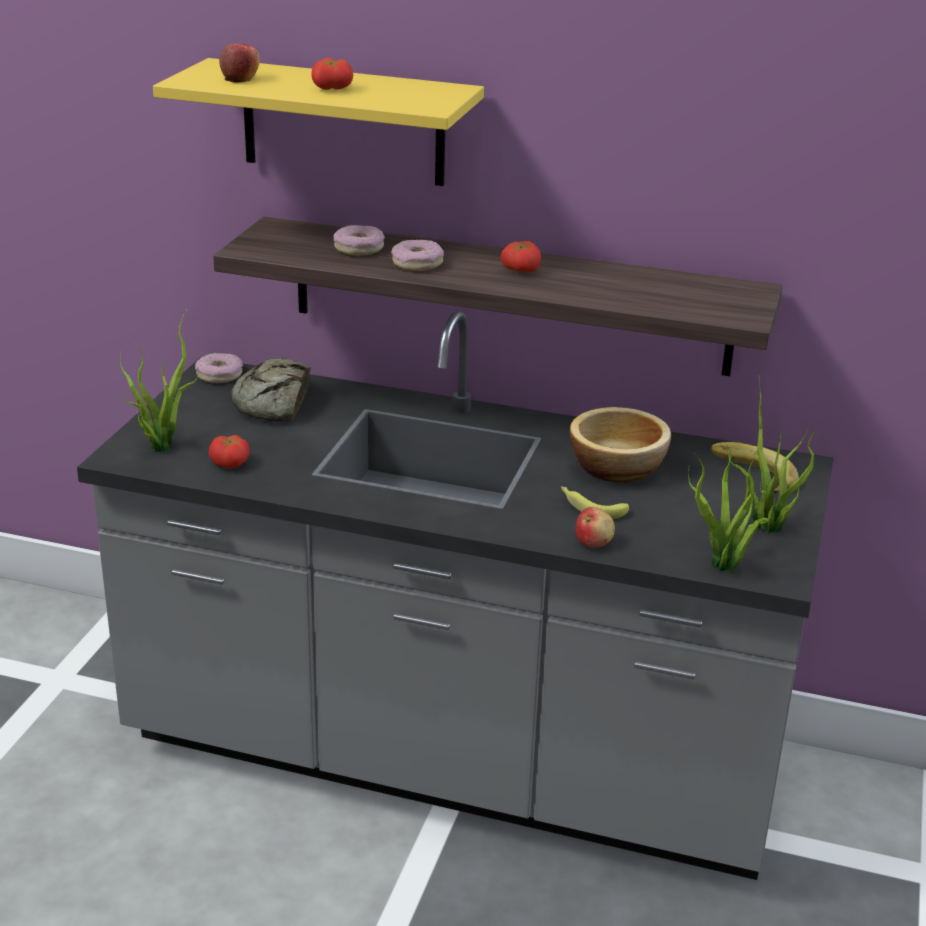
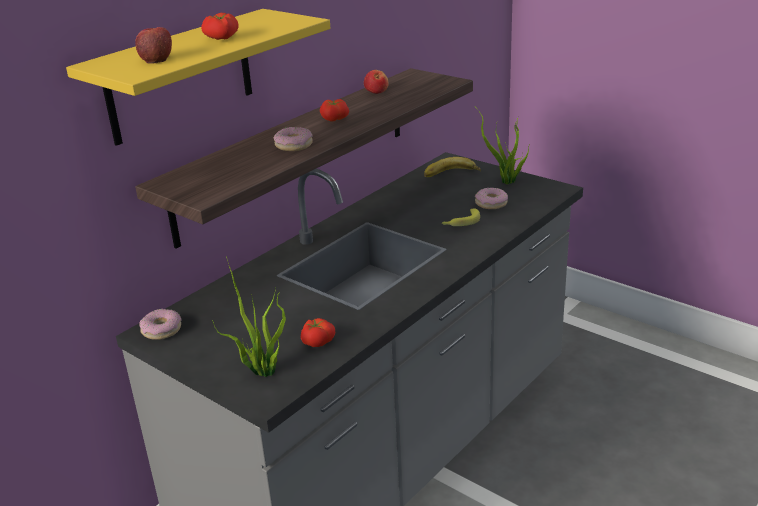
camera: 65 degrees left, 0 degrees up
bread [231,357,311,422] -> none
donut [334,225,385,256] -> donut moved to [475,187,508,209]
bowl [570,407,671,483] -> none
apple [576,507,615,548] -> apple moved to [364,70,389,94]
potted plant [688,449,772,572] -> none

